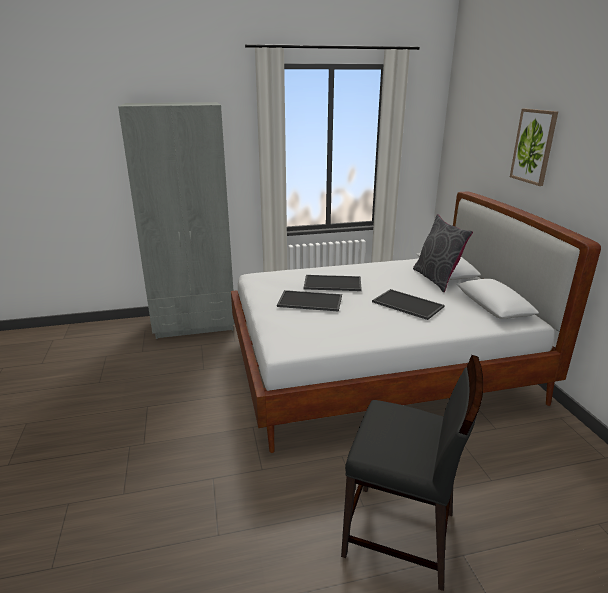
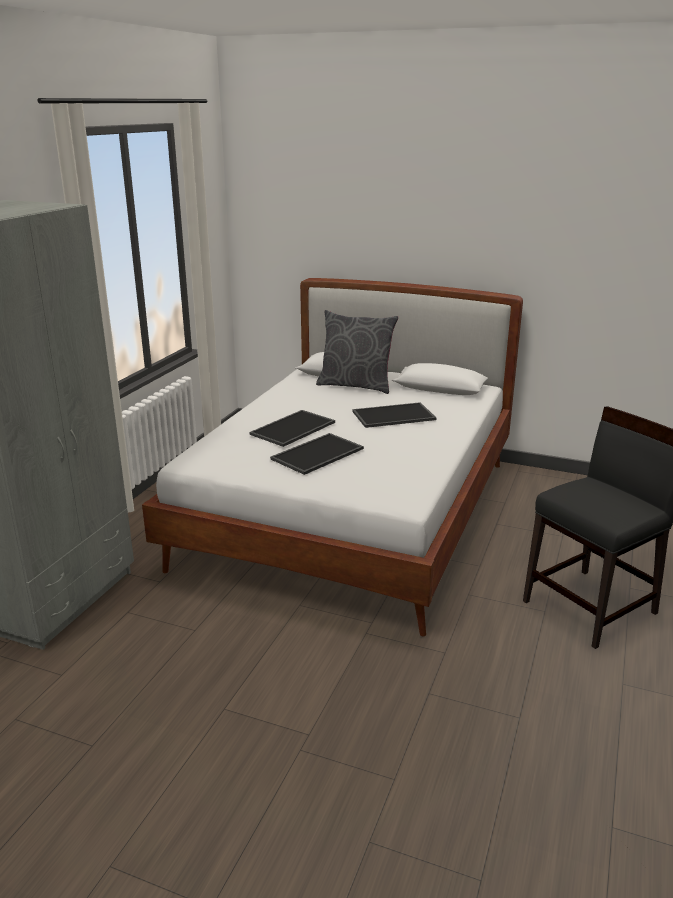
camera: 55 degrees left, 0 degrees up
picture [510,109,558,186] -> none

